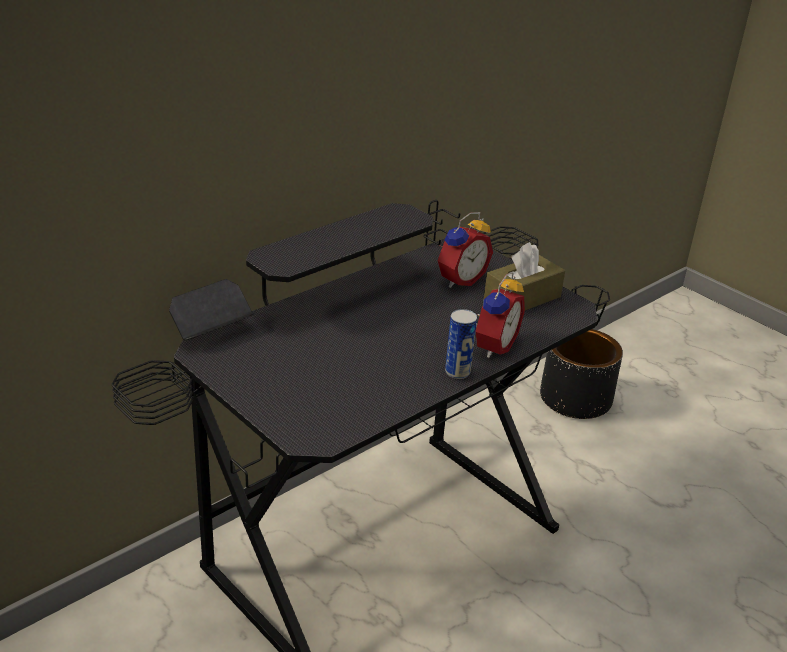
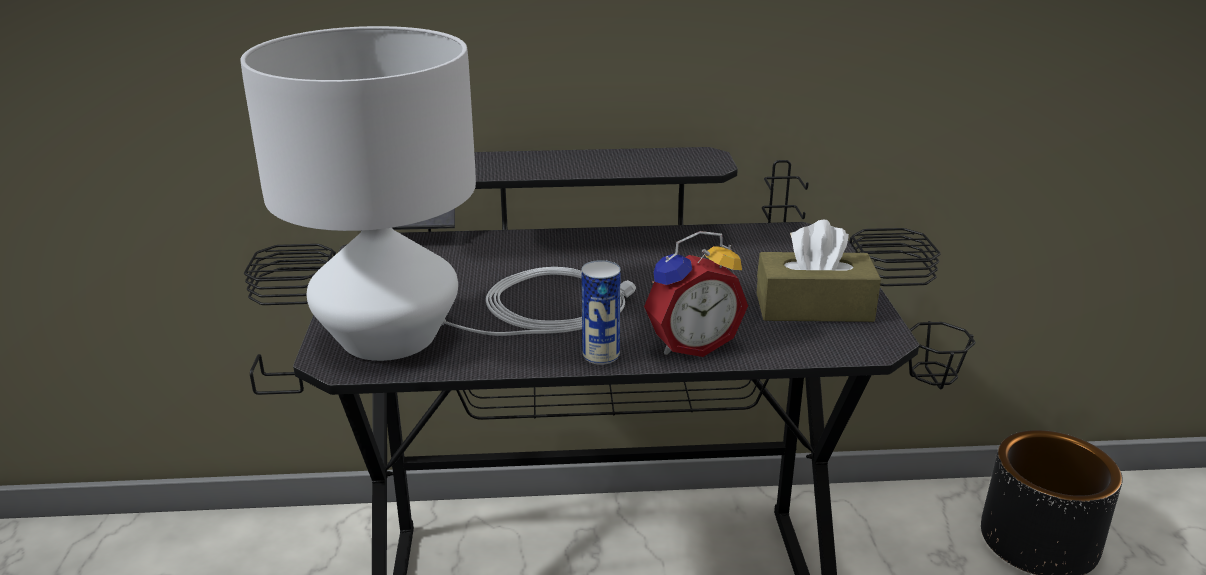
camera: 40 degrees right, 5 degrees down
alarm clock [437,212,493,288] -> none
none -> white table lamp [240,26,636,361]

